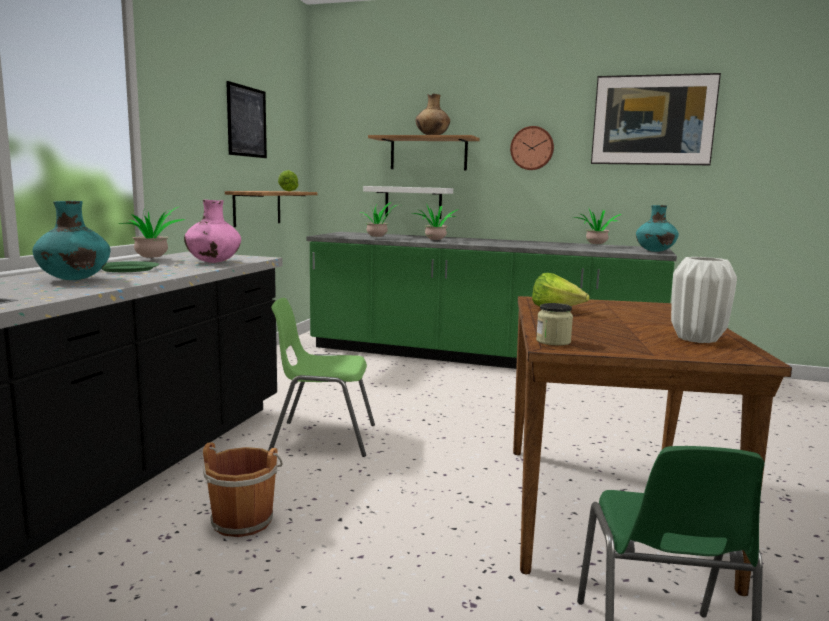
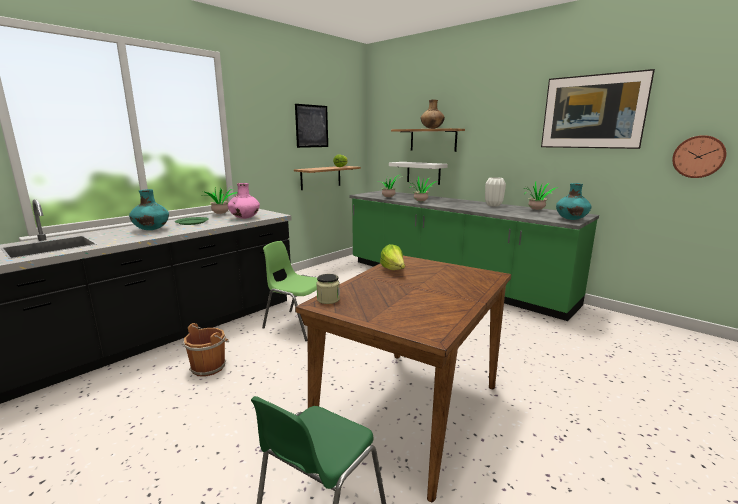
camera: 25 degrees right, 5 degrees up
wall clock [510,126,554,170] -> wall clock moved to [672,135,727,178]
white vase [671,257,737,343] -> white vase moved to [485,177,506,206]

